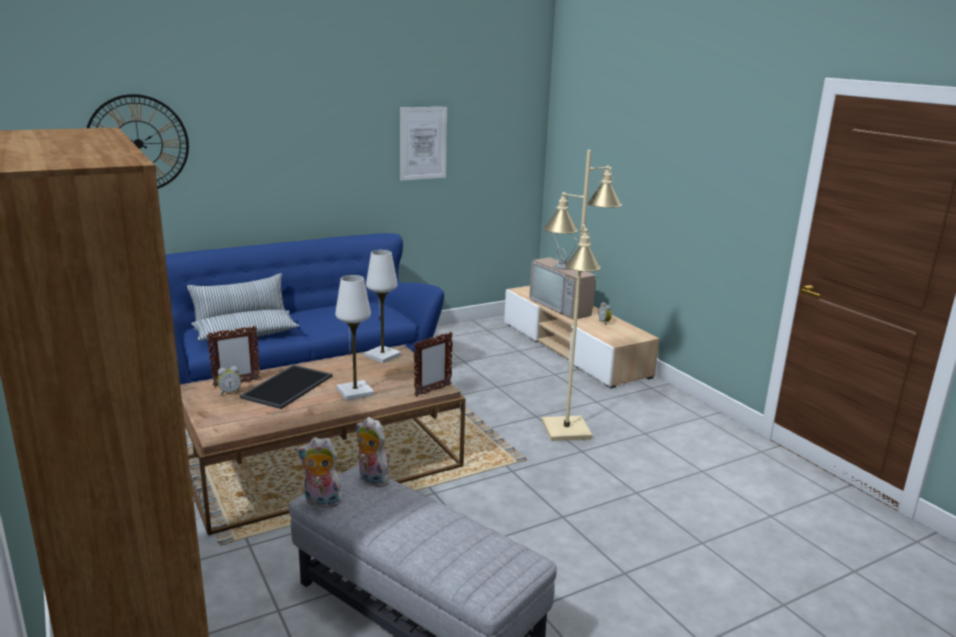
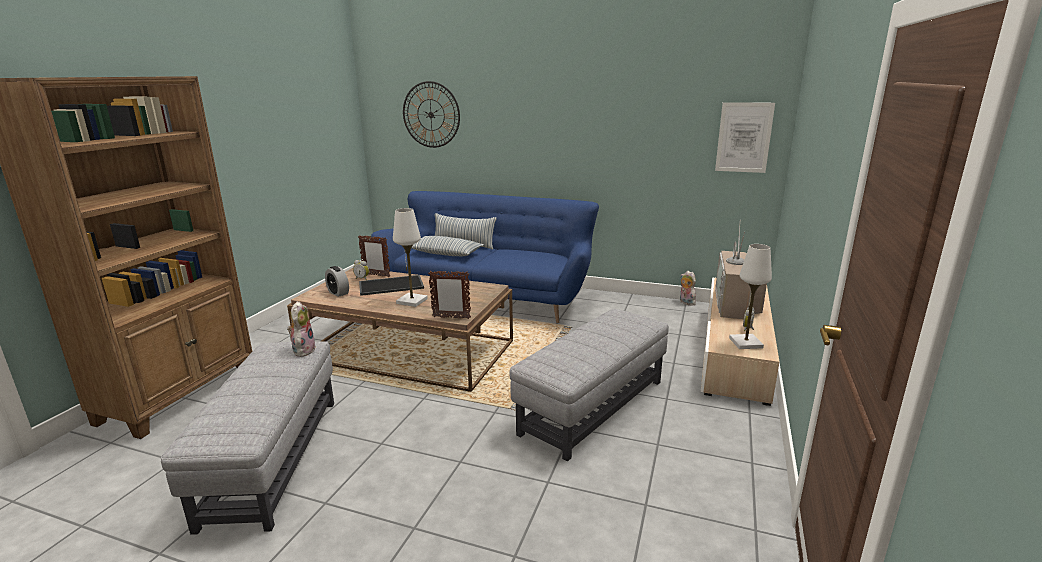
camera: 50 degrees right, 0 degrees up
plush toy [297,437,345,510] -> plush toy moved to [680,271,696,306]
white table lamp [364,250,401,363] -> white table lamp moved to [729,244,772,349]
picture [400,107,447,181] -> picture moved to [715,102,775,173]
beige floor lamp [542,150,622,441] -> grey ottoman [510,309,669,462]
none -> alarm clock [325,266,349,297]

